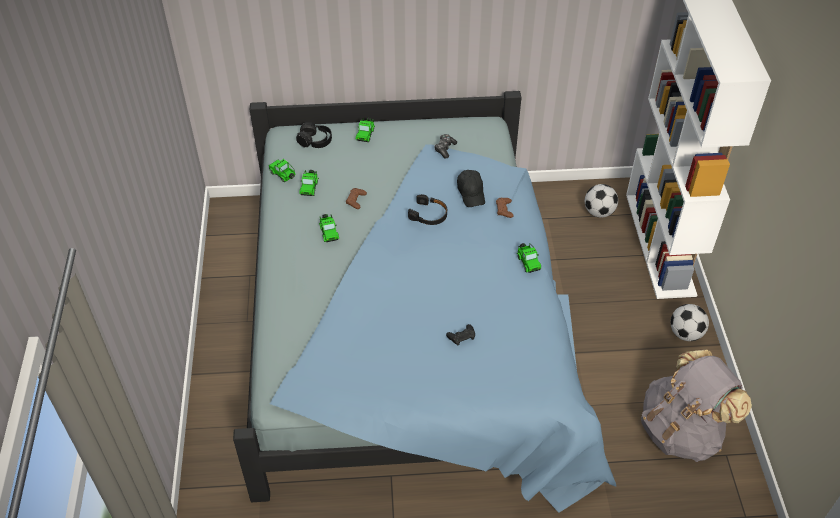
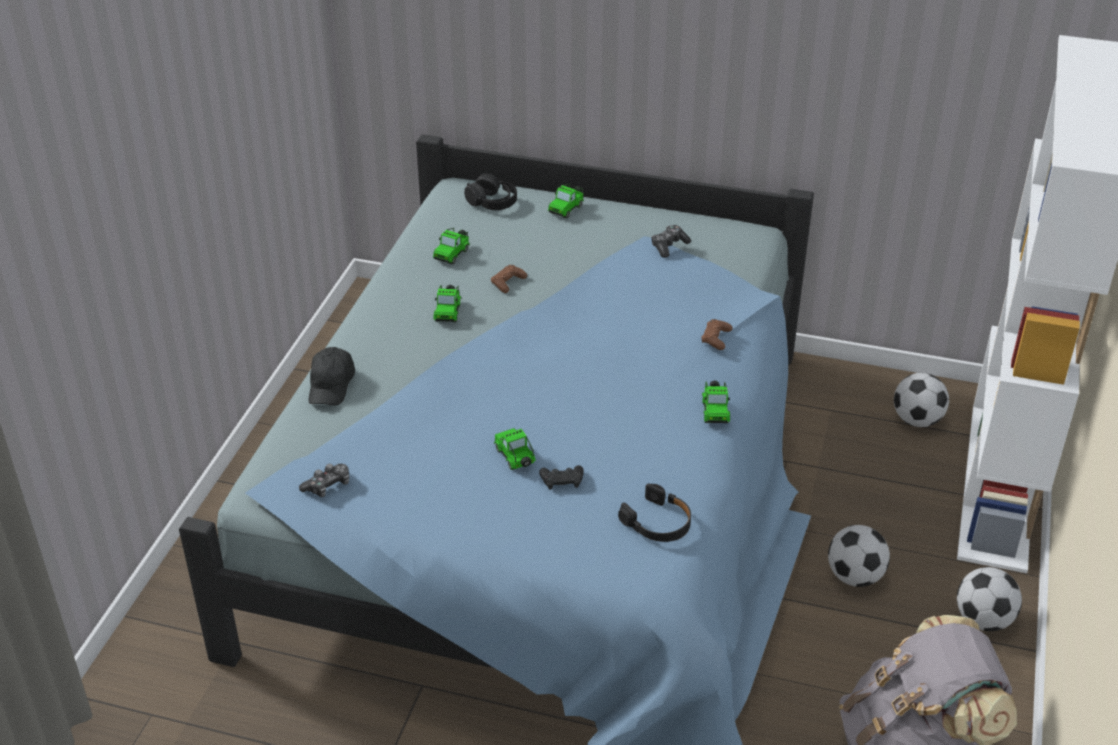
camera: 20 degrees right, 10 degrees down
toy car [269,159,295,182] -> toy car moved to [494,428,536,470]
black headphones [408,194,447,225] -> black headphones moved to [618,483,691,542]
black cap [457,170,485,207] -> black cap moved to [309,347,355,405]
none -> game controller [299,464,349,497]
none -> football [828,525,890,587]

